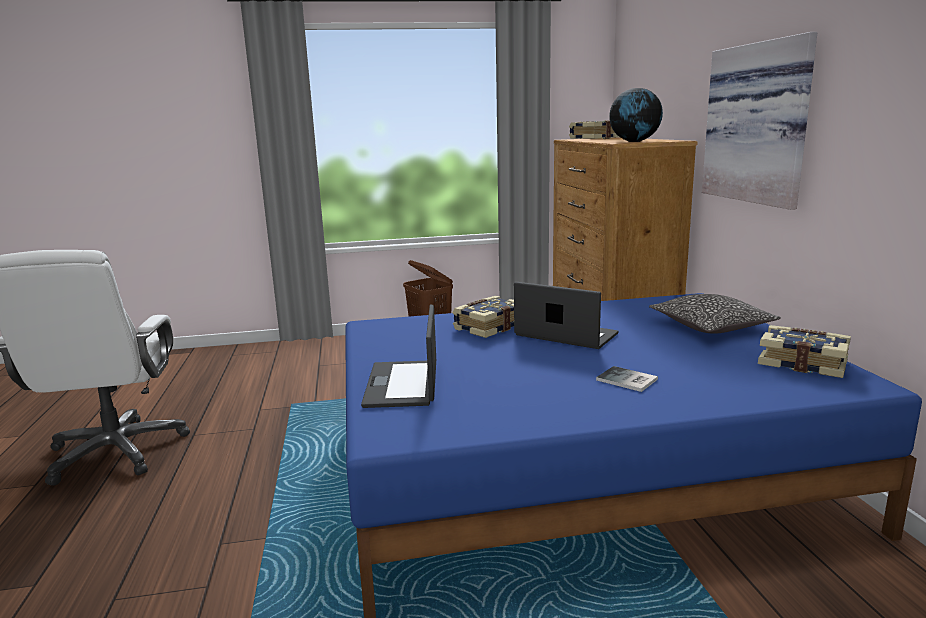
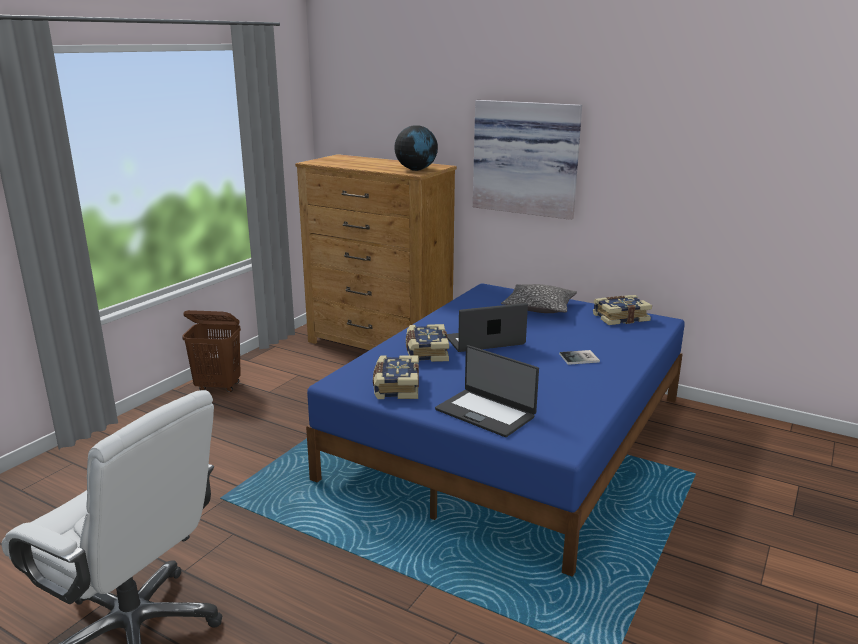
camera: 50 degrees left, 5 degrees up
book [569,120,619,139] -> book moved to [373,355,419,399]

